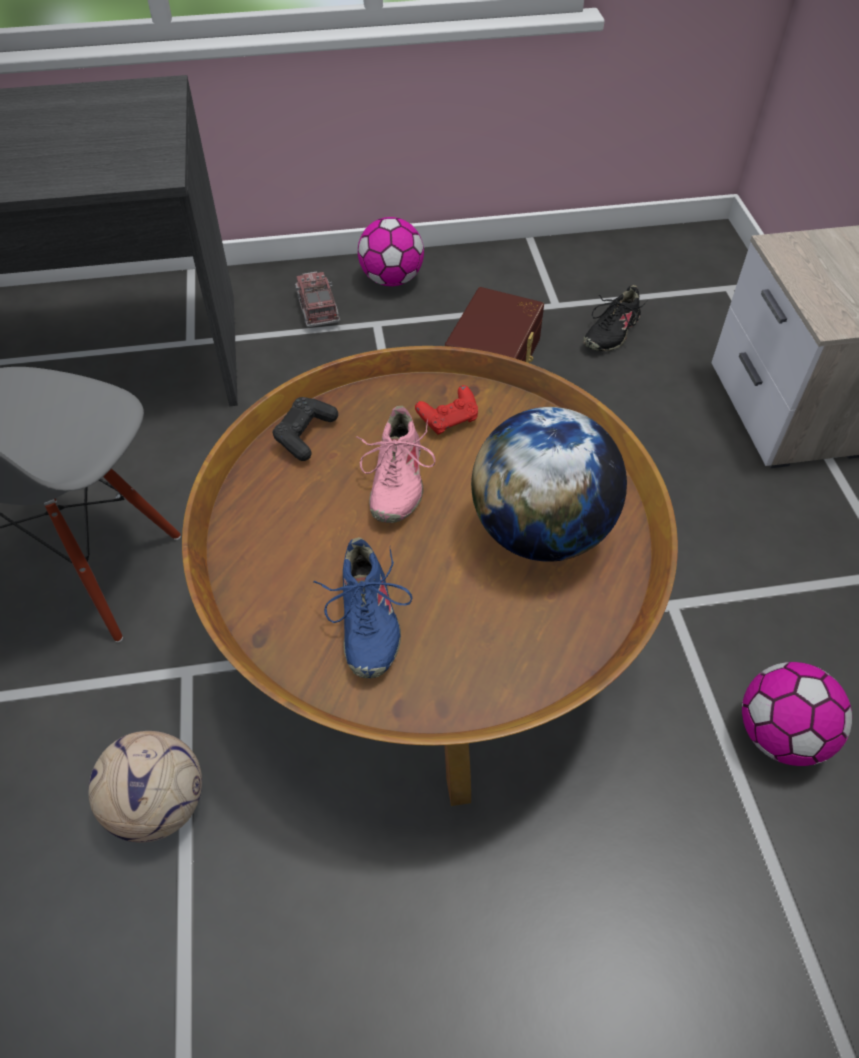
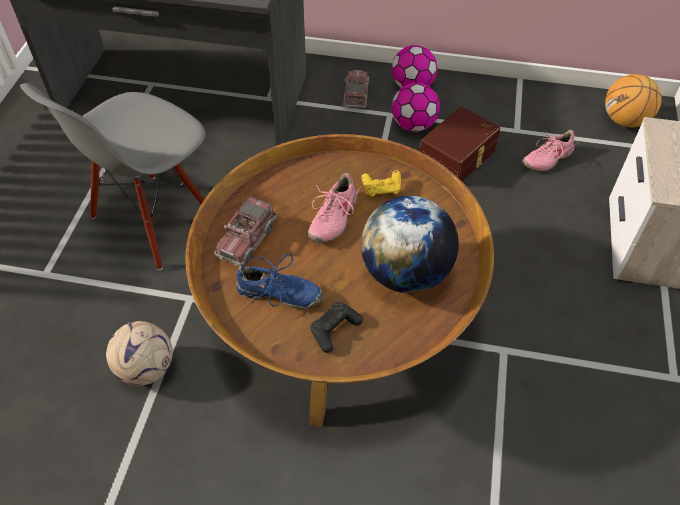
camera: 20 degrees right, 0 degrees up
black game controller [272,397,338,461] -> black game controller moved to [310,302,363,353]
blue shoe [314,537,412,678] -> blue shoe turned 90 degrees counterclockwise [236,254,323,309]
red game controller [415,385,478,435] -> yellow game controller [361,170,401,197]
black shoe [583,285,648,351] -> pink shoe [522,130,579,171]
football [742,662,852,766] -> football moved to [392,83,440,132]
none -> toy truck [215,196,278,266]
none -> basketball [605,74,662,127]

